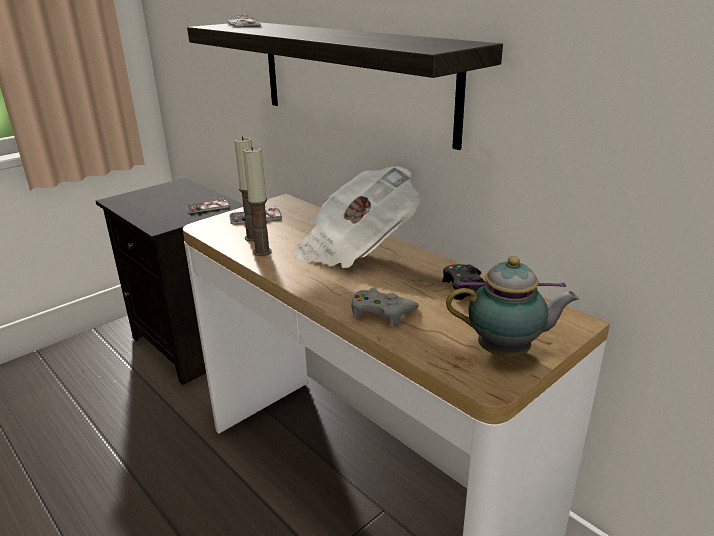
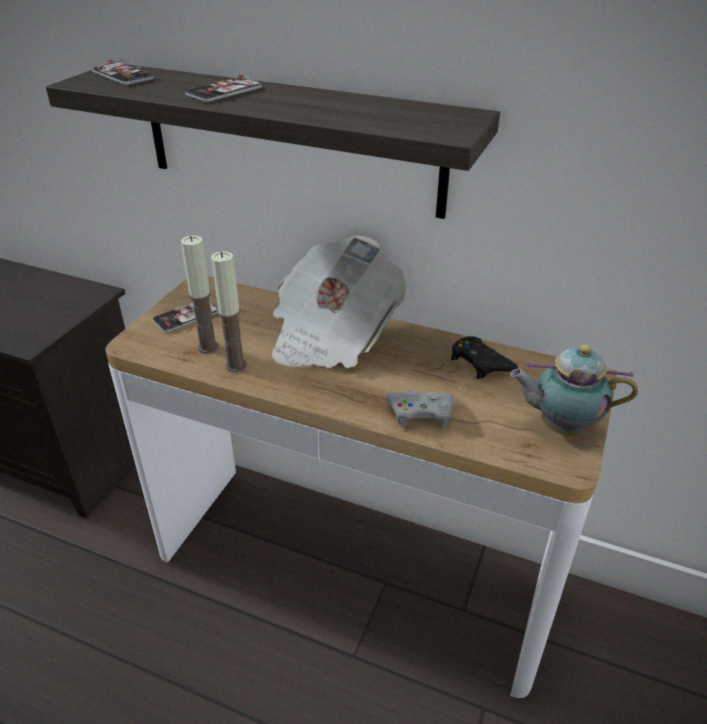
camera: 25 degrees left, 10 degrees up
phone [186,198,230,213] -> phone moved to [186,74,262,102]
teapot [446,256,579,357] -> teapot turned 150 degrees counterclockwise [510,345,638,436]

